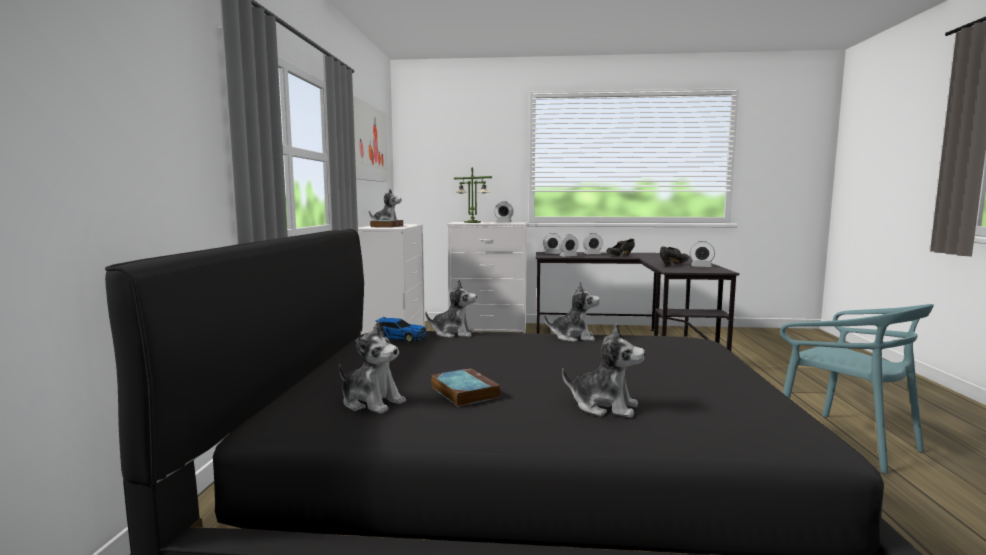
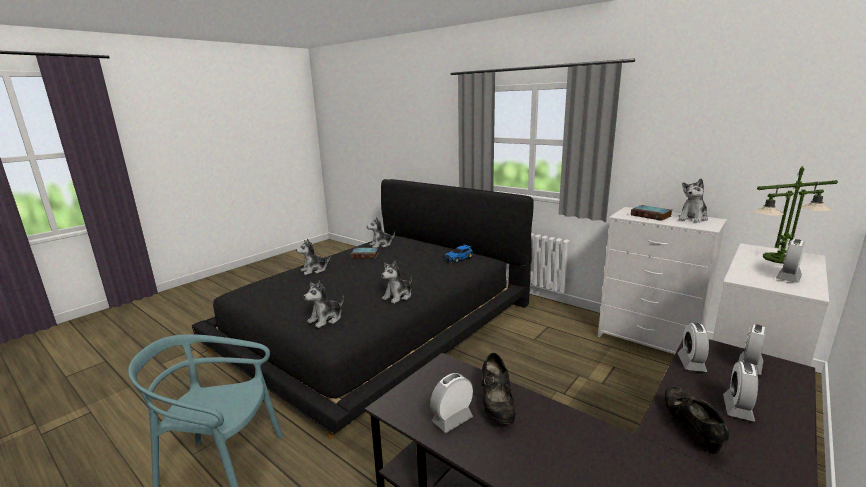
camera: 125 degrees right, 10 degrees up
picture [353,95,387,182] -> none
plush toy [425,280,477,338] -> plush toy moved to [304,280,344,328]

